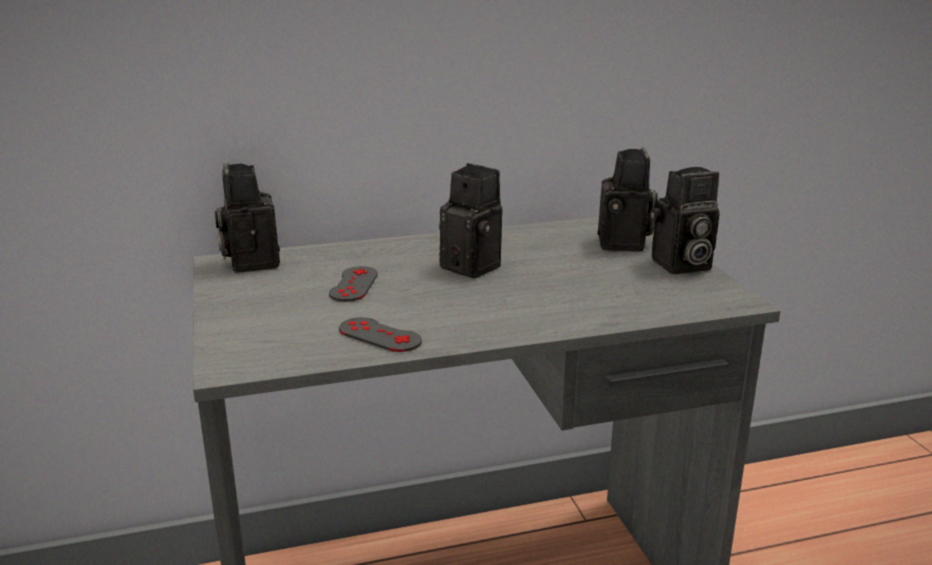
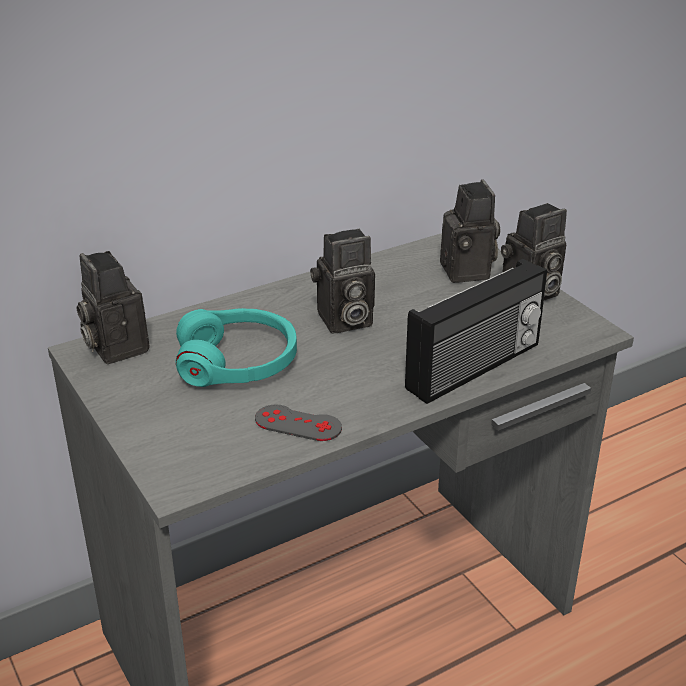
camera: 15 degrees left, 10 degrees up
grey game controller [329,266,378,302] -> turquoise headphones [176,308,297,387]
camera [439,163,502,279] -> camera turned 135 degrees clockwise [310,229,375,333]
none -> radio [405,259,547,404]

